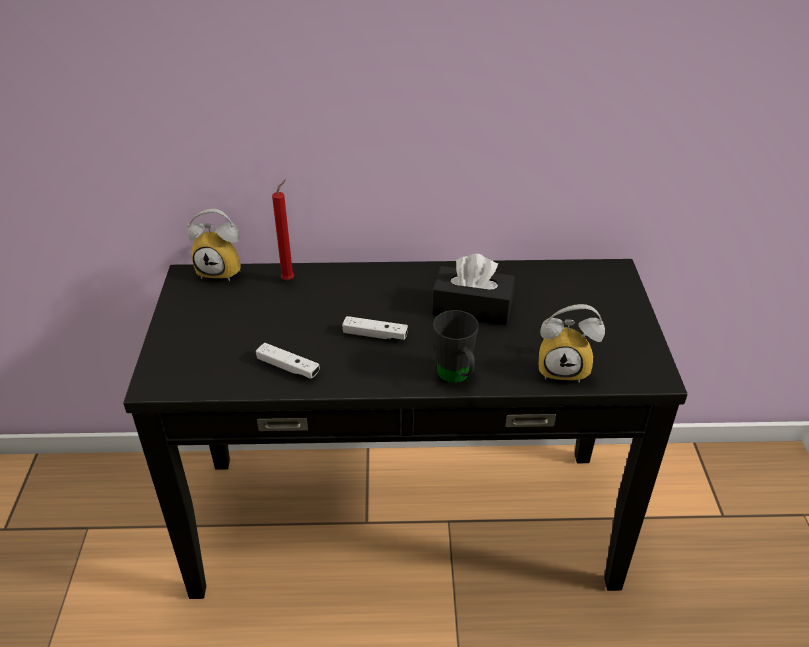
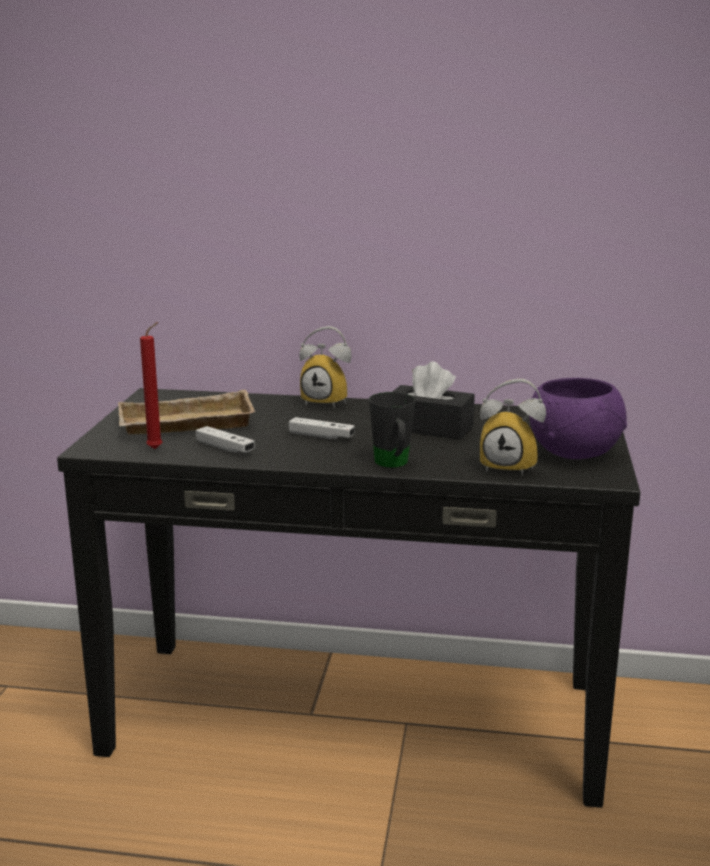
camera: 10 degrees right, 20 degrees down
alarm clock [187,209,241,281] -> alarm clock moved to [299,326,352,409]
red candle [272,179,294,281] -> red candle moved to [140,322,163,449]
none -> beige tray [118,390,255,434]
none -> purple bowl [529,378,627,459]

